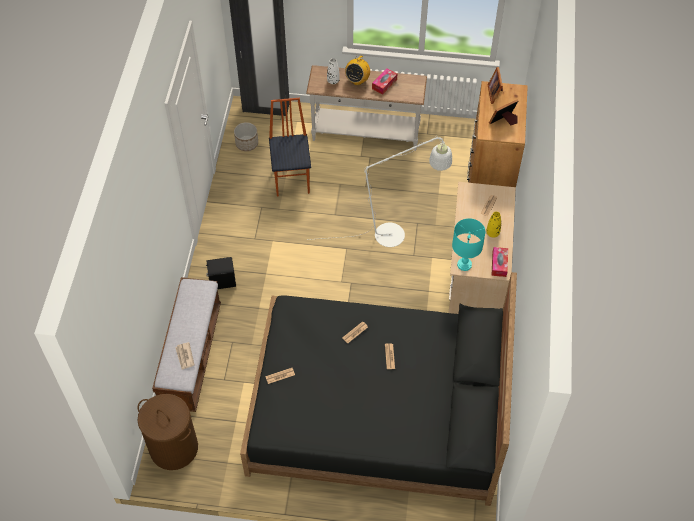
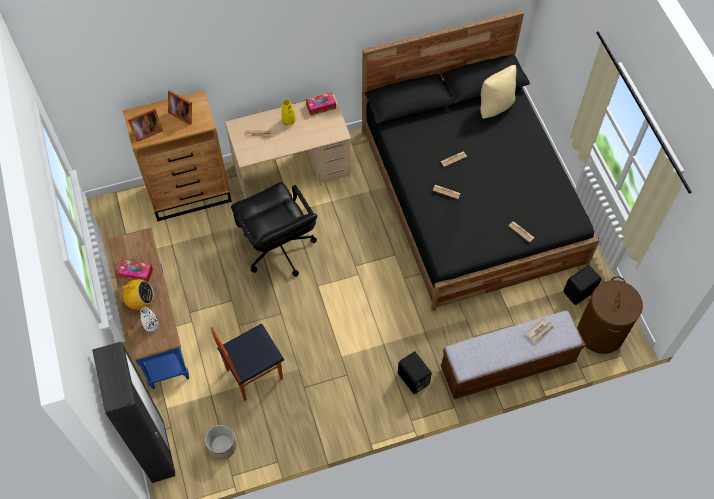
camera: 115 degrees left, 5 degrees up
white console table [306,65,427,151] -> blue console table [107,228,189,389]
white floor lamp [307,136,452,247] -> black office chair [231,182,317,276]
turquoise table lamp [452,218,485,271] -> none
none -> beige pillow [480,65,516,119]
none -> black speaker [563,265,601,305]

